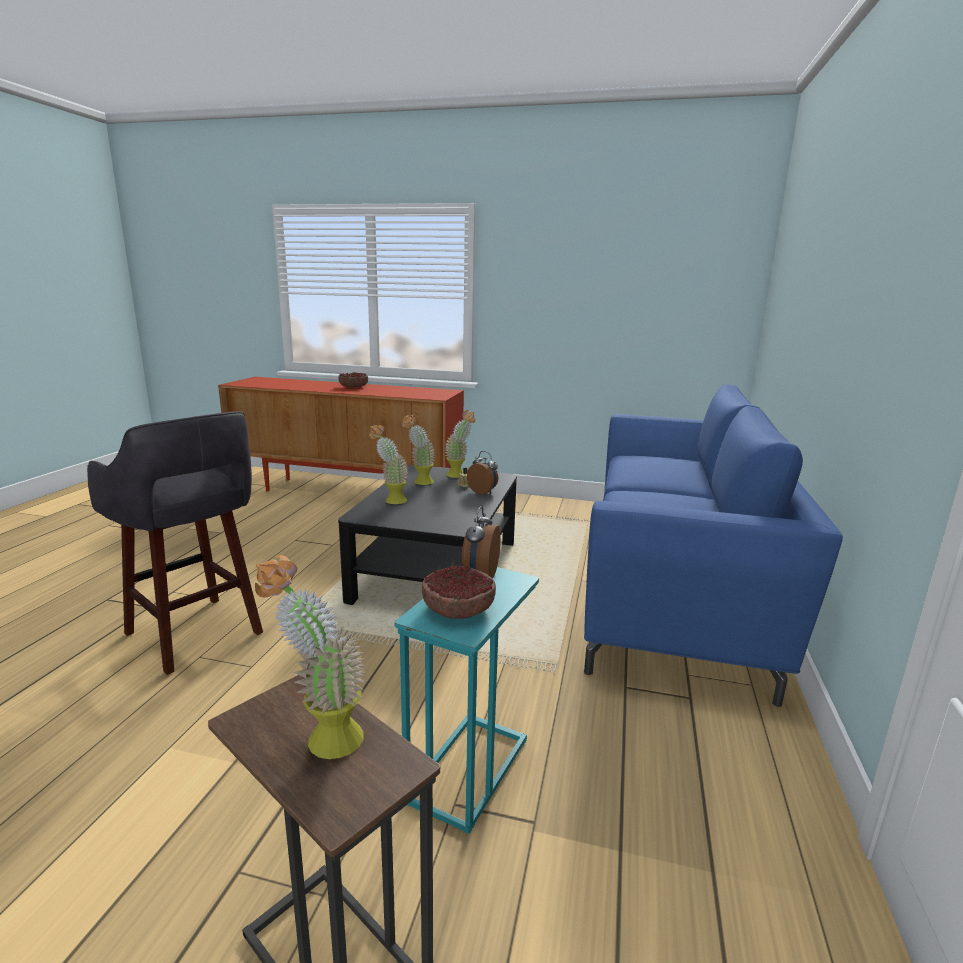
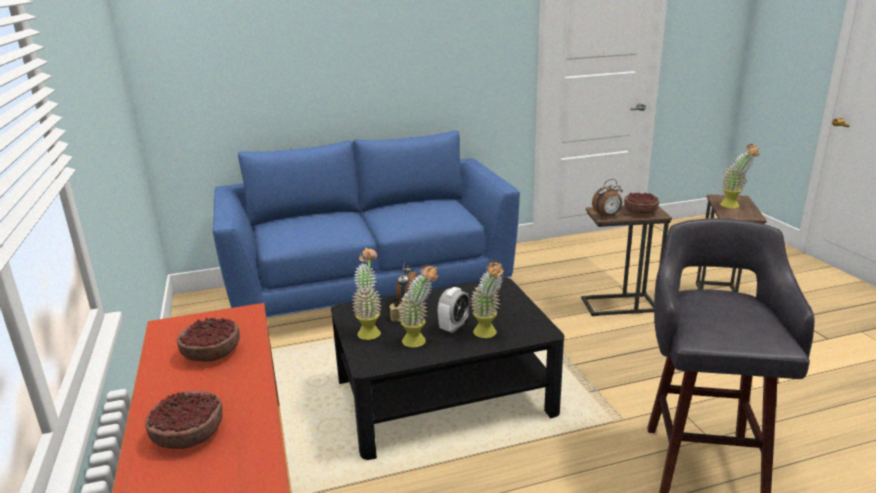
camera: 120 degrees left, 5 degrees up
turquoise side table [395,567,539,834] -> brown side table [581,206,672,316]
none -> bowl [177,317,240,362]
none -> alarm clock [437,287,470,333]

